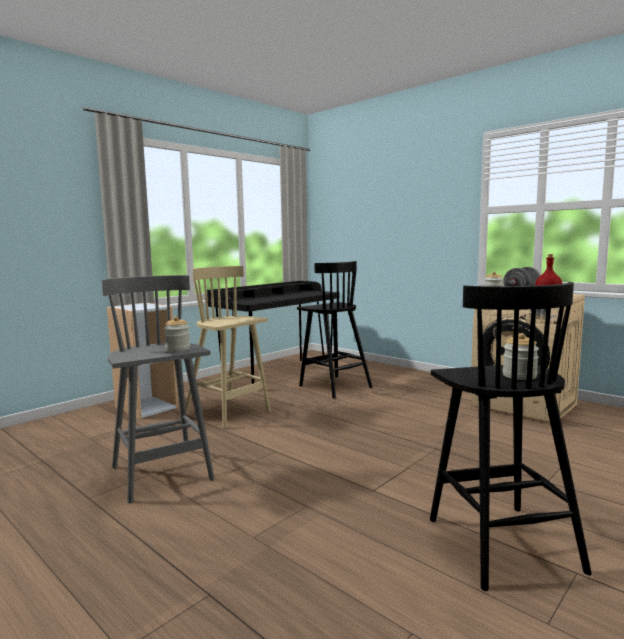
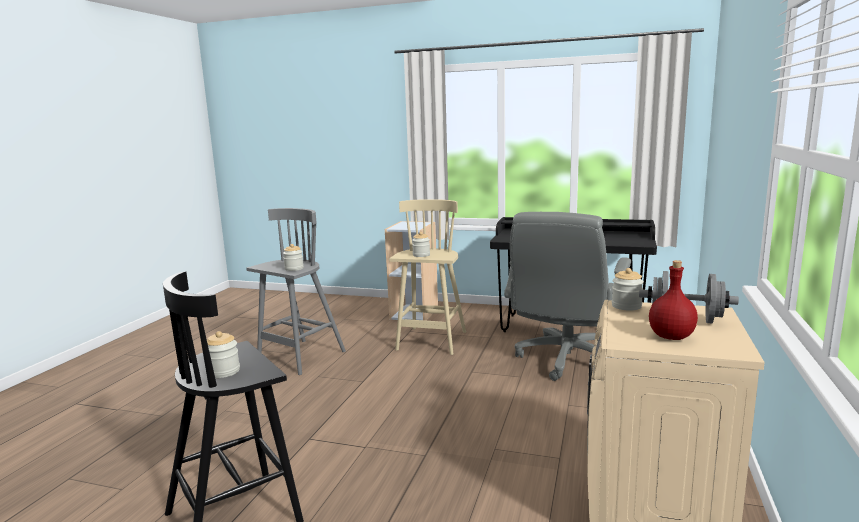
camera: 65 degrees right, 5 degrees up
black stool [297,261,373,398] -> grey office chair [504,212,631,381]
none -> jar [412,232,430,257]

